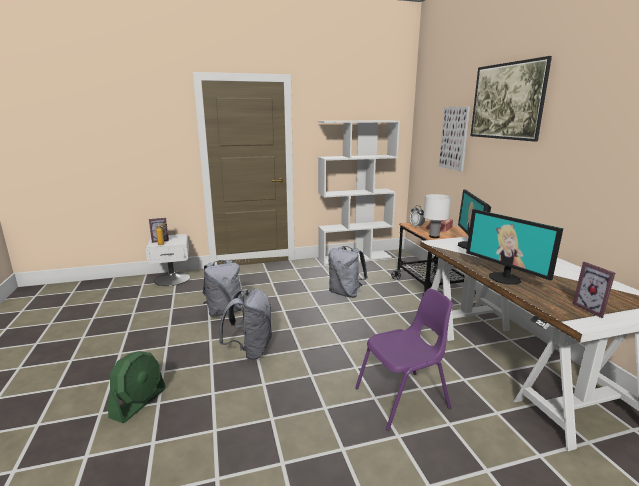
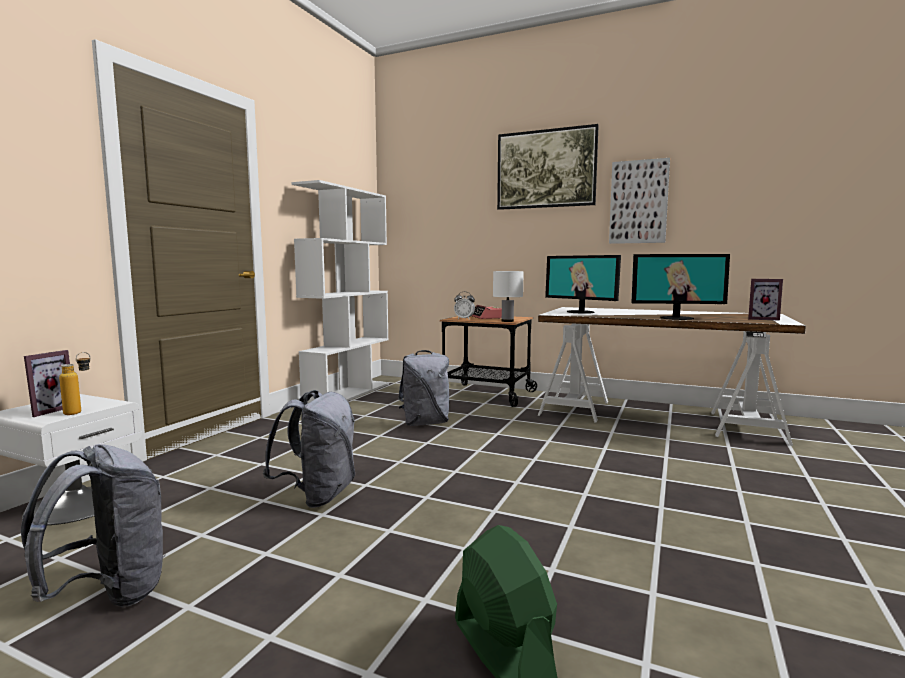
camera: 50 degrees left, 10 degrees down
grey backpack [219,288,272,360] -> grey backpack moved to [20,444,166,607]
purple chair [355,288,453,431] -> none
picture [439,107,470,171] -> picture moved to [609,158,670,244]

